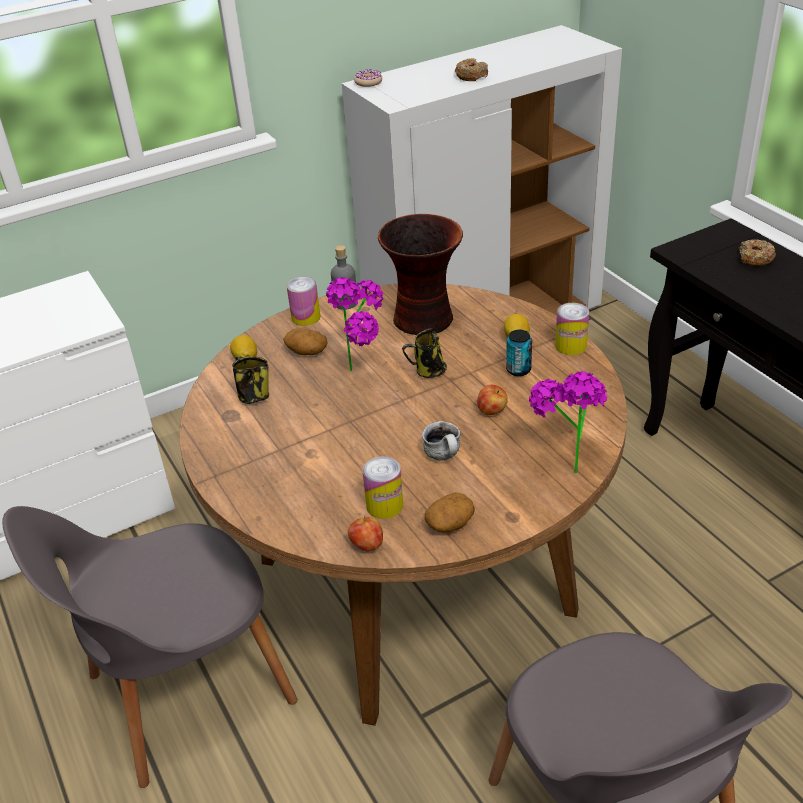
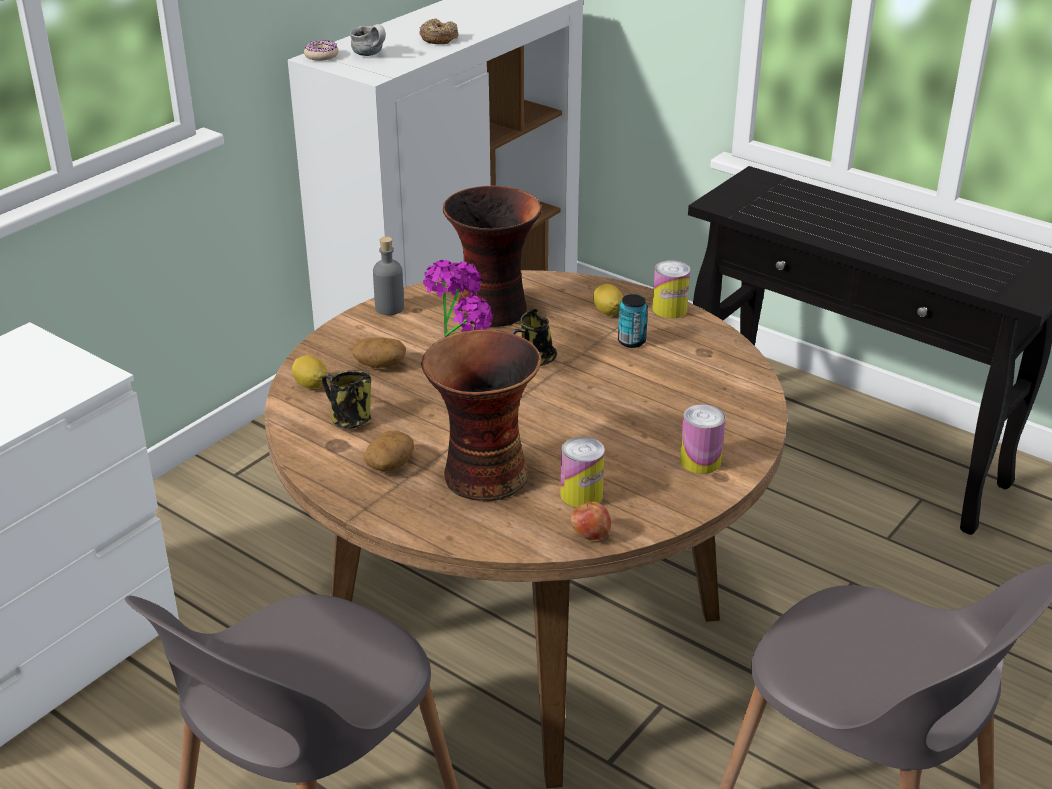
camera: 25 degrees left, 5 degrees down
can [287,277,320,326] -> can moved to [680,404,726,474]
mug [422,421,460,461] -> mug moved to [350,24,386,56]
potato [425,492,475,533] -> potato moved to [363,431,414,471]
apple [477,385,508,415] -> none
potted plant [529,371,607,473] -> none
donut [739,239,776,266] -> none
none -> vase [421,329,541,502]

